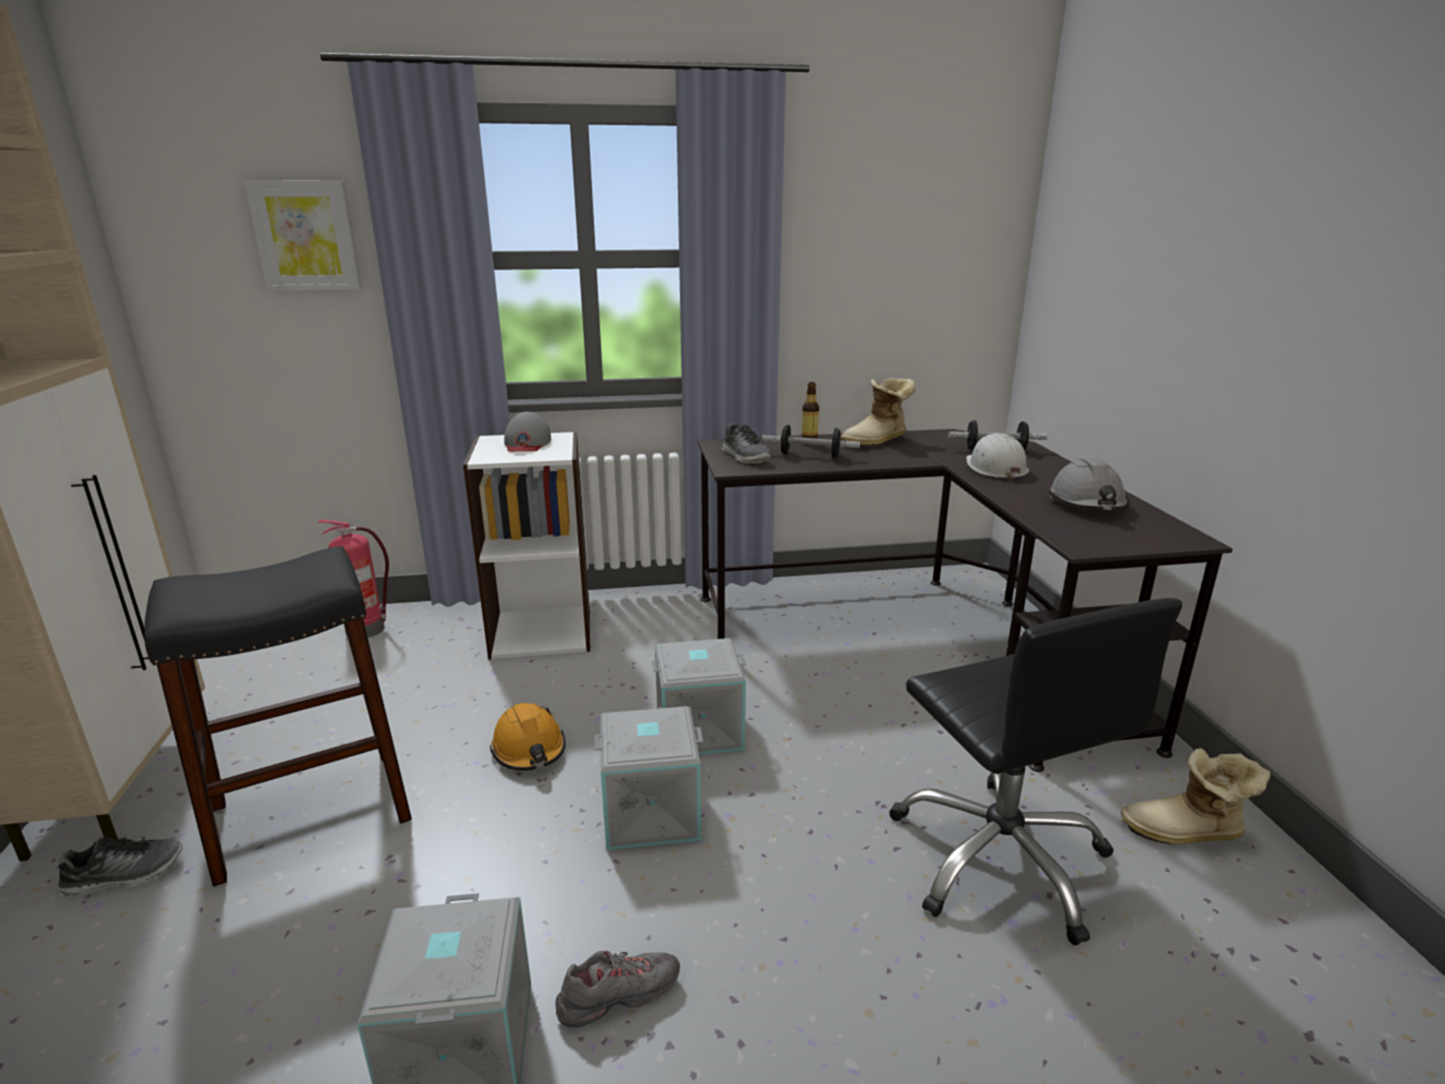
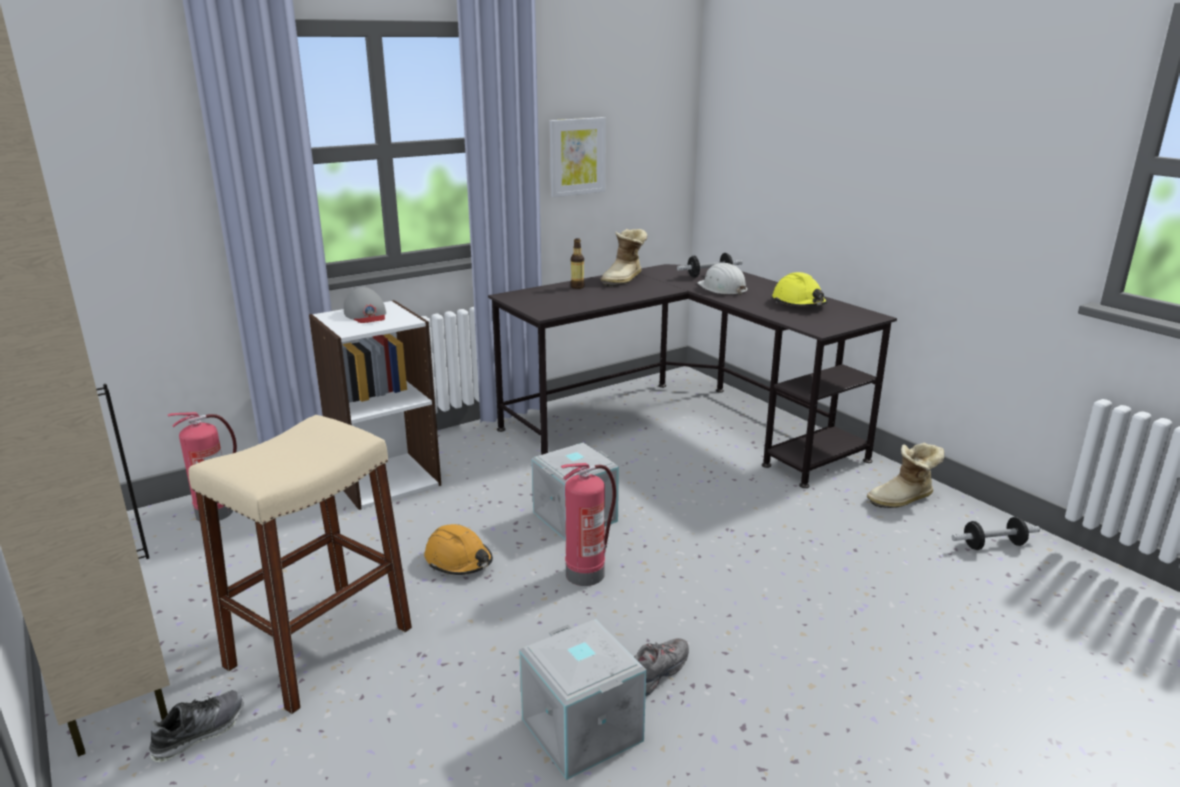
camera: 25 degrees left, 0 degrees up
black stool [144,546,412,887] -> beige stool [189,415,412,714]
picture [244,180,362,291] -> picture moved to [549,117,606,197]
grey storage box [594,706,703,850] -> fire extinguisher [561,463,616,586]
shoe [722,423,771,463] -> none
dumbbell [762,425,860,459] -> dumbbell moved to [952,517,1040,550]
black office chair [889,598,1182,946] -> none
grey hard hat [1049,458,1129,510] -> yellow hard hat [772,272,828,306]

